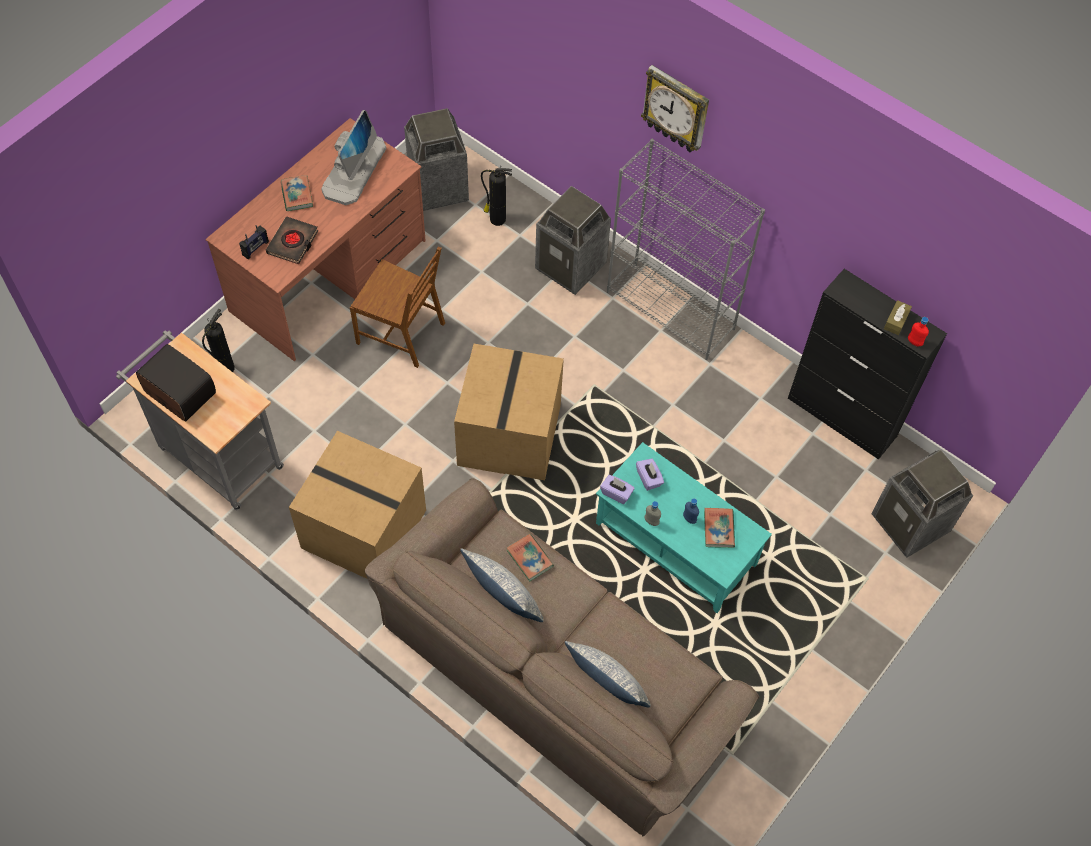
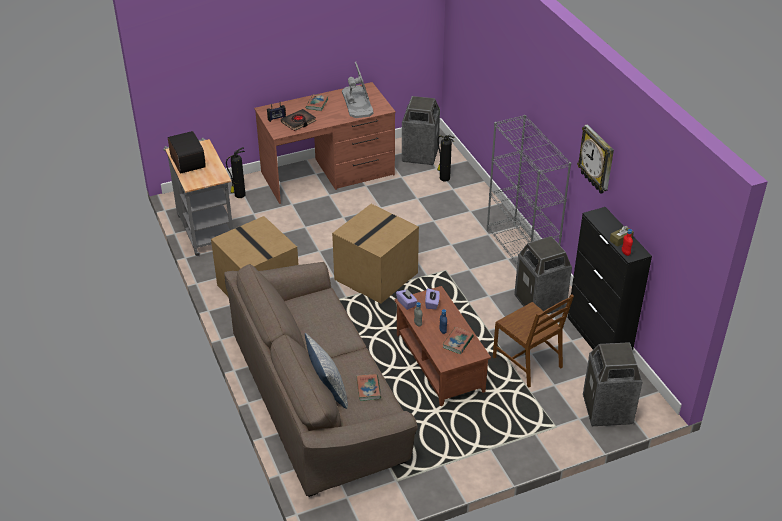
camera: 30 degrees right, 20 degrees down
monitor [321,110,387,205] -> monitor turned 60 degrees counterclockwise [342,62,374,118]
brown chair [350,246,445,368] -> brown chair moved to [493,294,574,387]
pillow [460,548,544,622] -> none
book [506,534,554,581] -> book moved to [356,374,381,401]
trash can [535,186,611,295] -> trash can moved to [514,236,572,314]
turquoise coffee table [596,442,772,613] -> brown coffee table [394,286,491,406]
wall clock [641,65,709,152] -> wall clock moved to [577,124,614,194]

